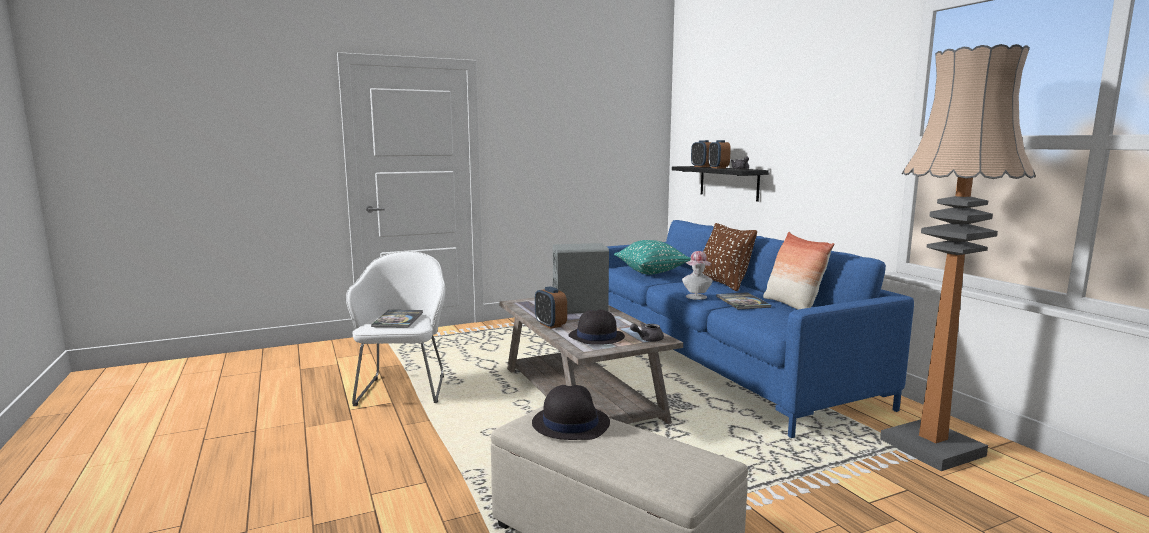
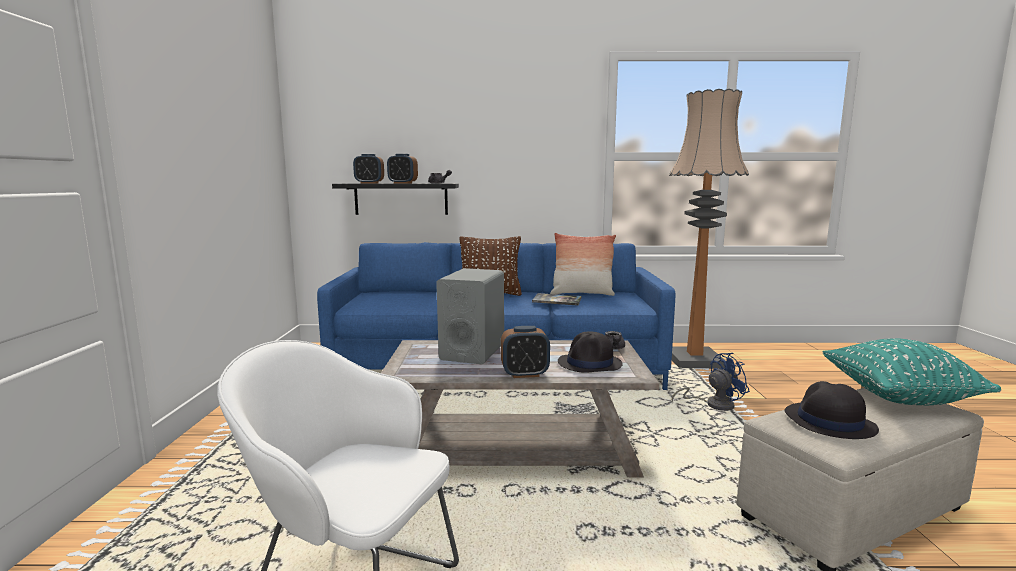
camera: 65 degrees left, 0 degrees up
book [371,310,423,328] -> none
turquoise pillow [614,240,691,275] -> turquoise pillow moved to [823,338,1001,405]
hat [682,251,713,300] -> none
none -> blue fan [672,353,750,411]

